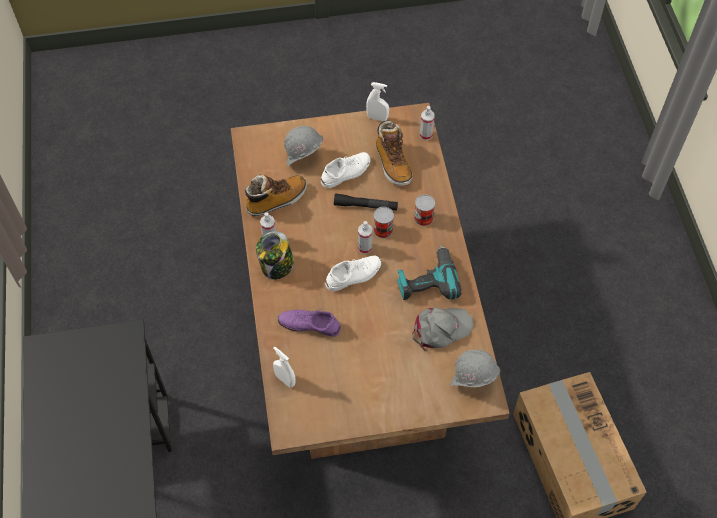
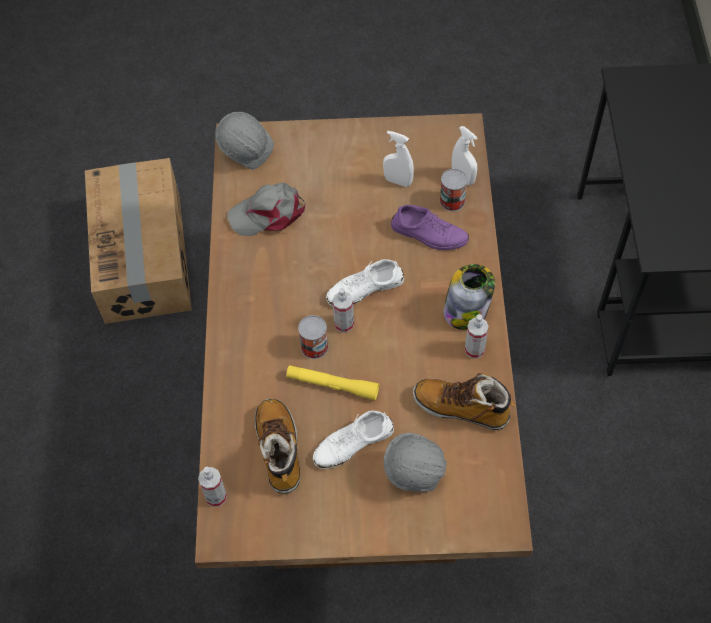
camera: 170 degrees left, 0 degrees up
boot [244,174,307,217] -> boot turned 45 degrees clockwise [413,373,515,430]
black flashlight [334,193,398,211] -> yellow flashlight [286,365,379,400]
white spray bottle [366,82,389,121] -> white spray bottle moved to [383,131,414,187]
power drill [397,244,462,300] -> none
can [414,194,435,226] -> can moved to [440,169,467,211]

